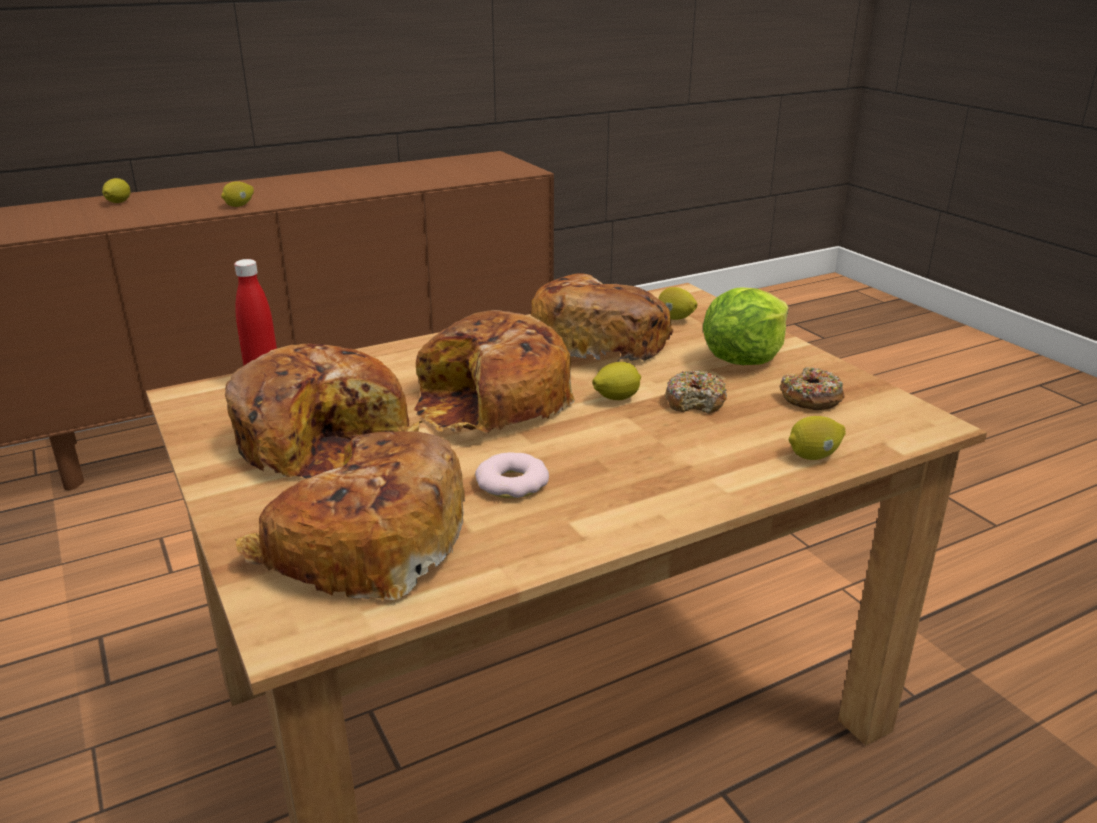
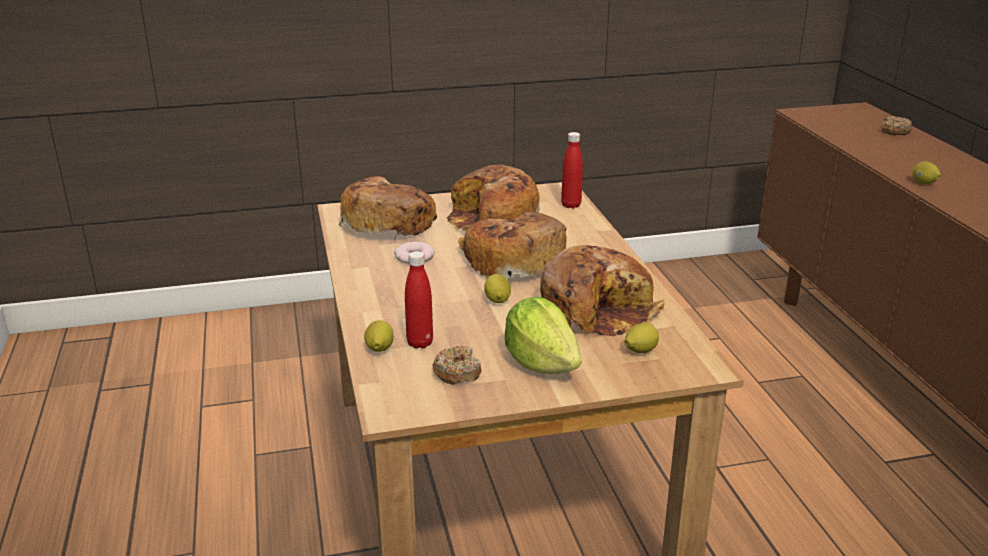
camera: 105 degrees right, 0 degrees up
lemon [102,178,131,203] -> none
donut [665,370,727,414] -> donut moved to [882,116,913,135]
none -> red bottle [405,251,433,349]

